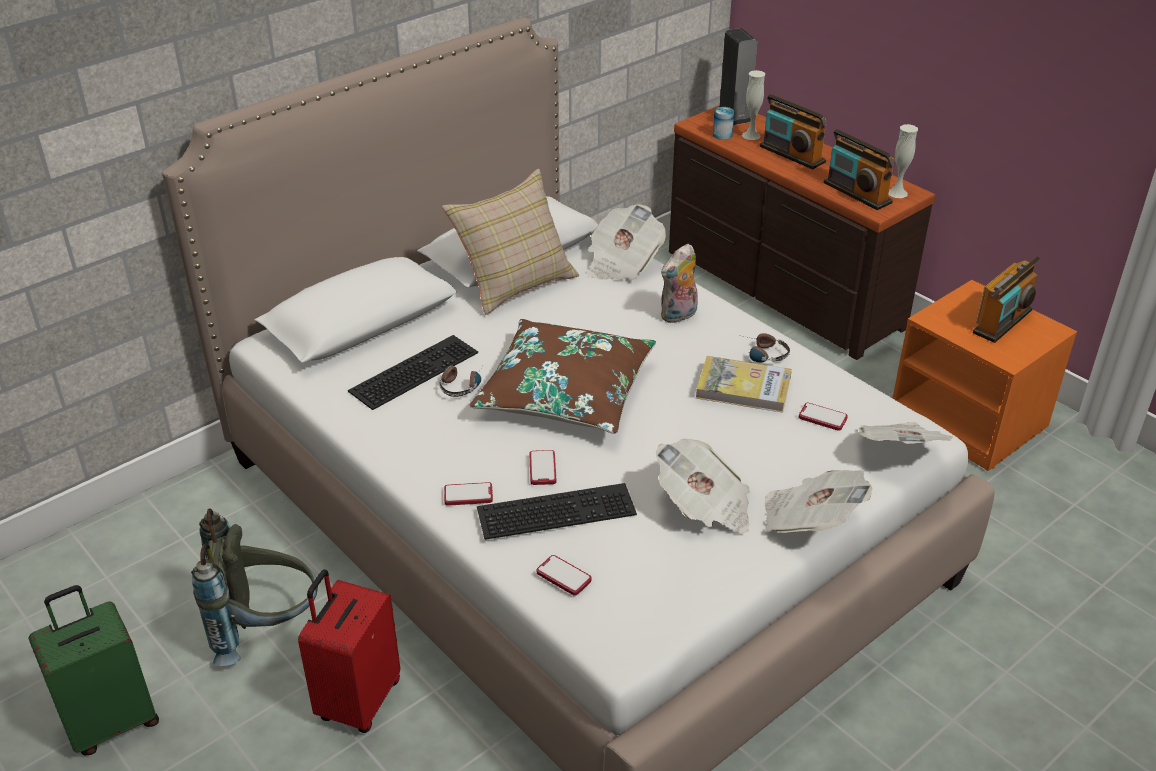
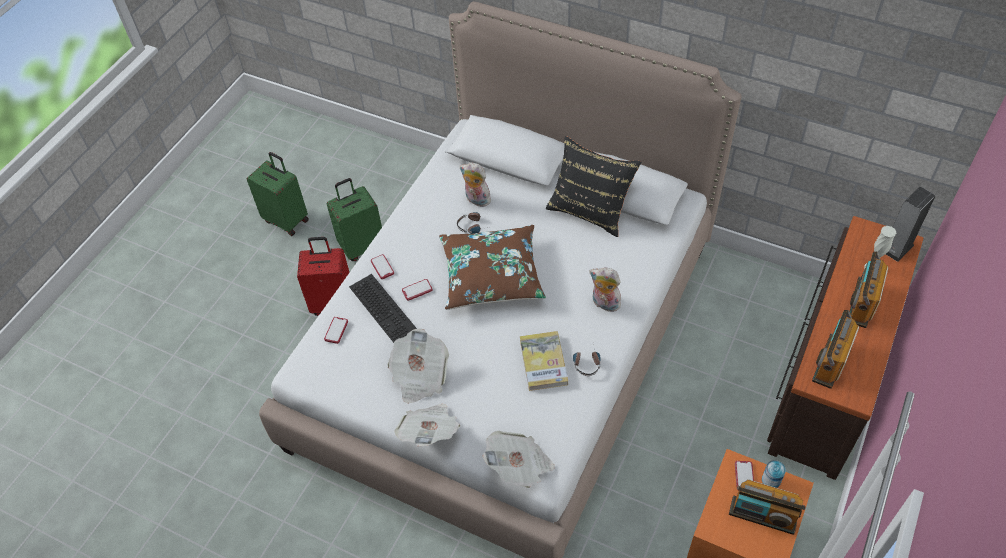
camera: 70 degrees right, 15 degrees up
grey backpack [191,508,318,666] -> green suitcase [327,178,382,261]
keyboard [348,335,478,410] -> plush toy [460,162,491,207]
beige pillow [442,169,579,315] -> black pillow [546,136,641,237]
newspaper [588,204,666,280] -> none
can [713,107,734,140] -> can moved to [762,460,786,488]
phone [799,403,848,431] -> phone moved to [735,461,754,491]
white vase [889,124,918,198] -> none

